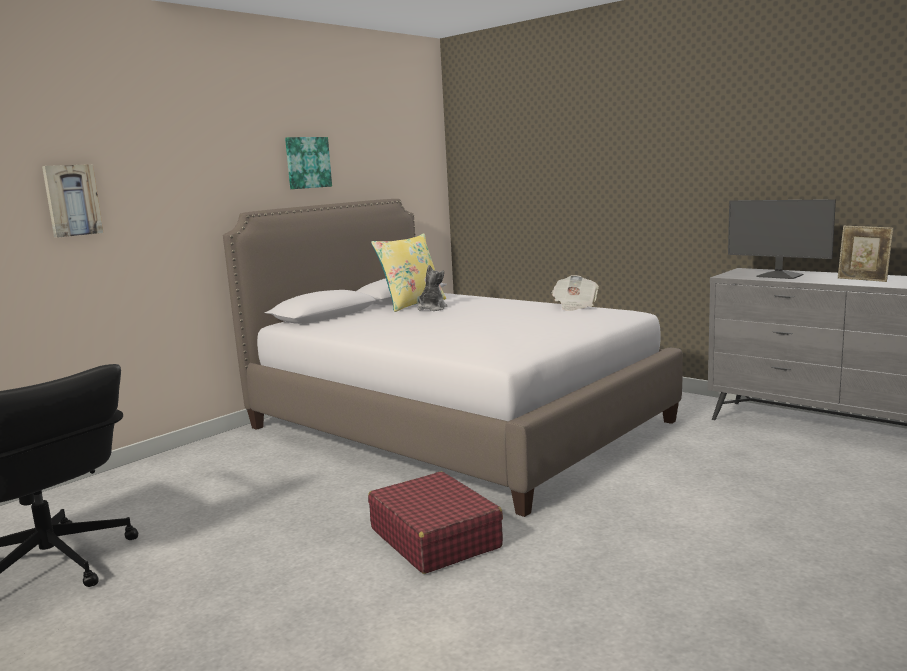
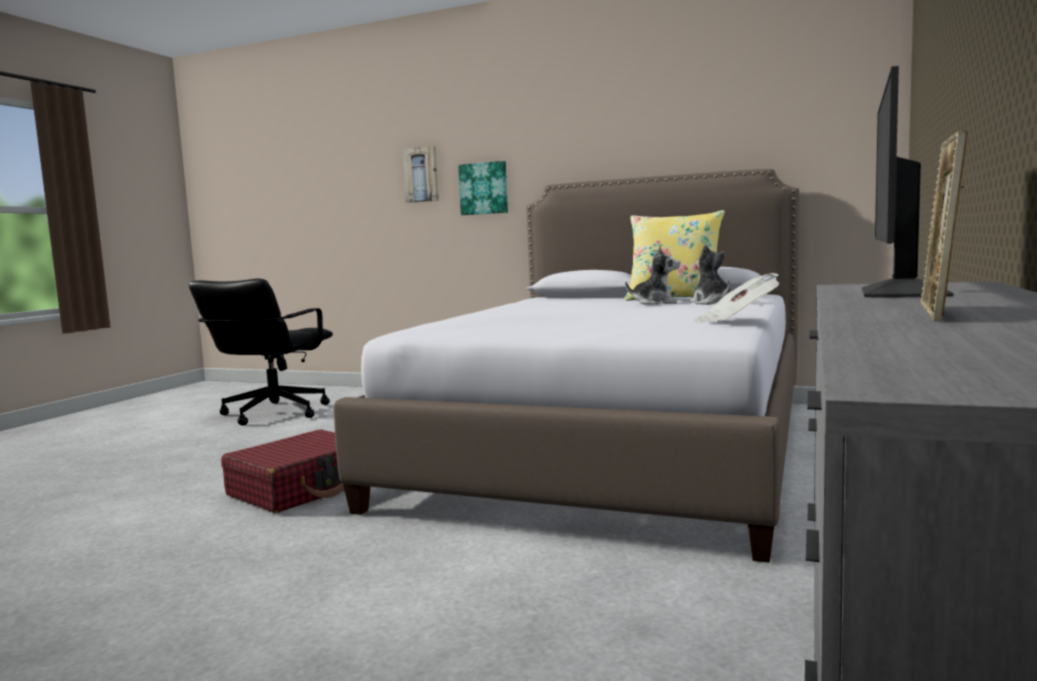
camera: 70 degrees right, 5 degrees down
picture [285,137,332,189] -> picture moved to [458,161,508,215]
none -> plush toy [690,244,731,305]

